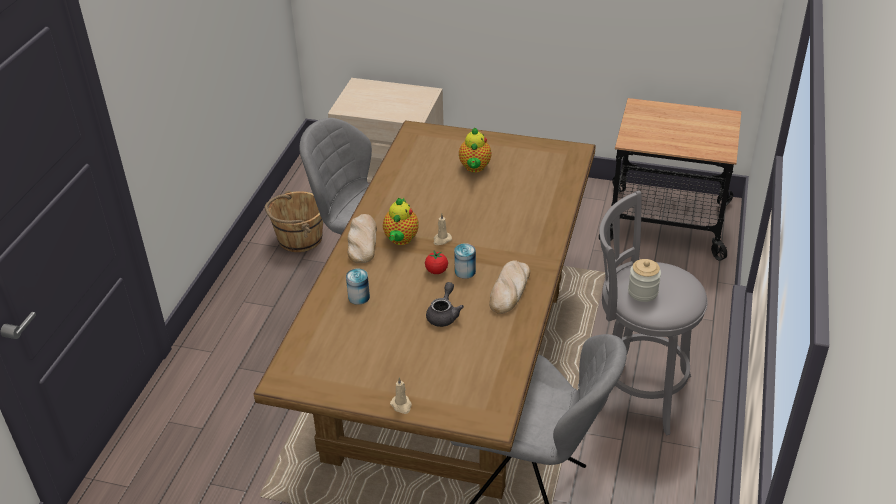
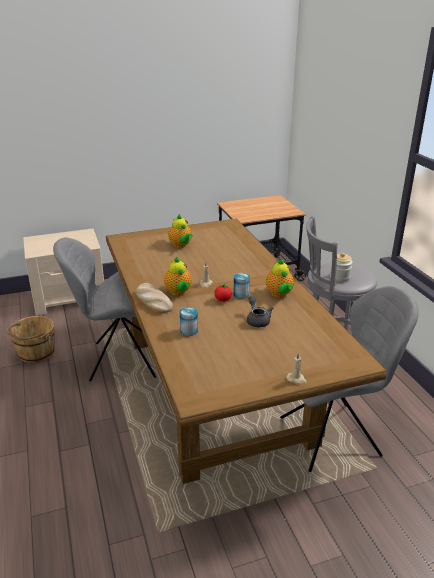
camera: 35 degrees left, 10 degrees down
bread [490,260,530,314] -> teapot [266,258,294,298]

